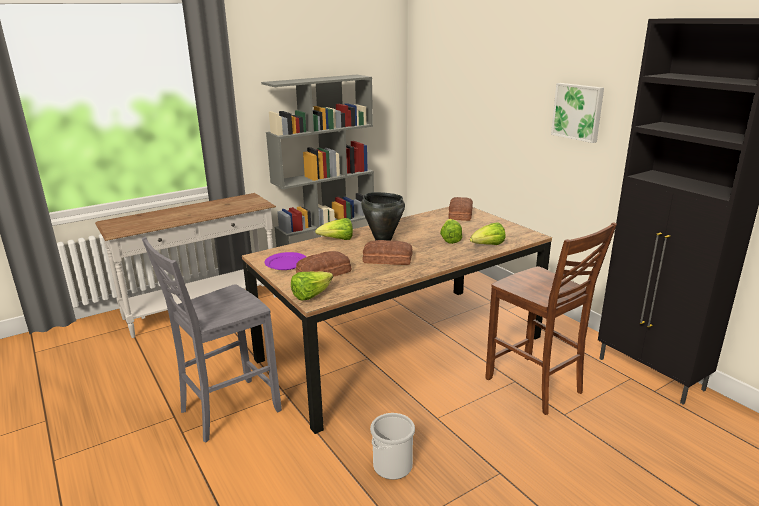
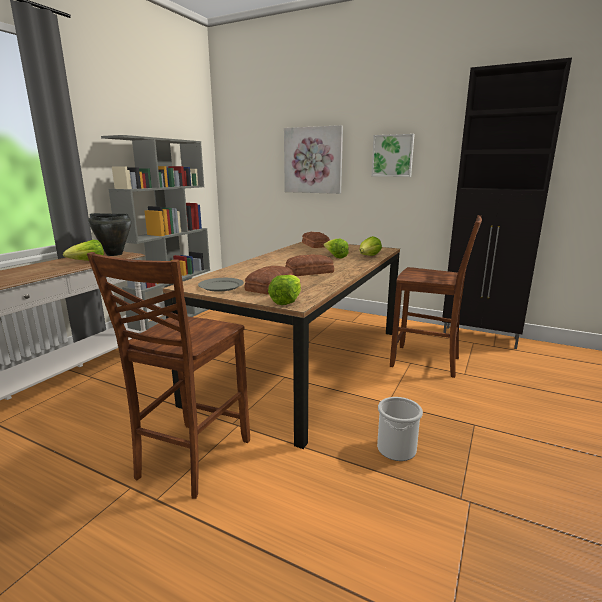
camera: 30 degrees left, 5 degrees down
grey chair [142,237,282,442] -> brown chair [87,252,250,499]
purple plate [264,252,306,270] -> grey plate [198,278,244,292]
lettuce [315,218,353,240] -> lettuce moved to [63,240,104,261]
black cooking pot [361,192,405,241] -> black cooking pot moved to [88,213,131,256]
none -> picture [284,125,343,194]

